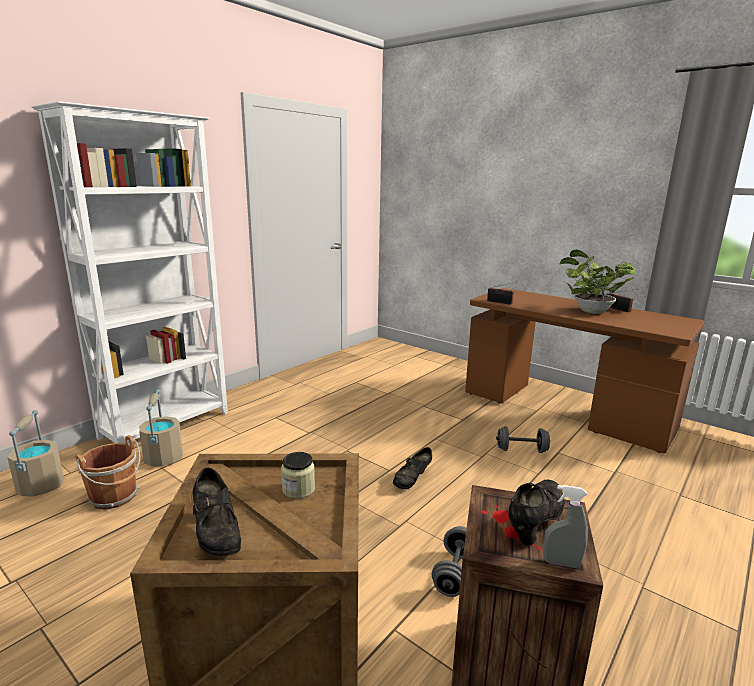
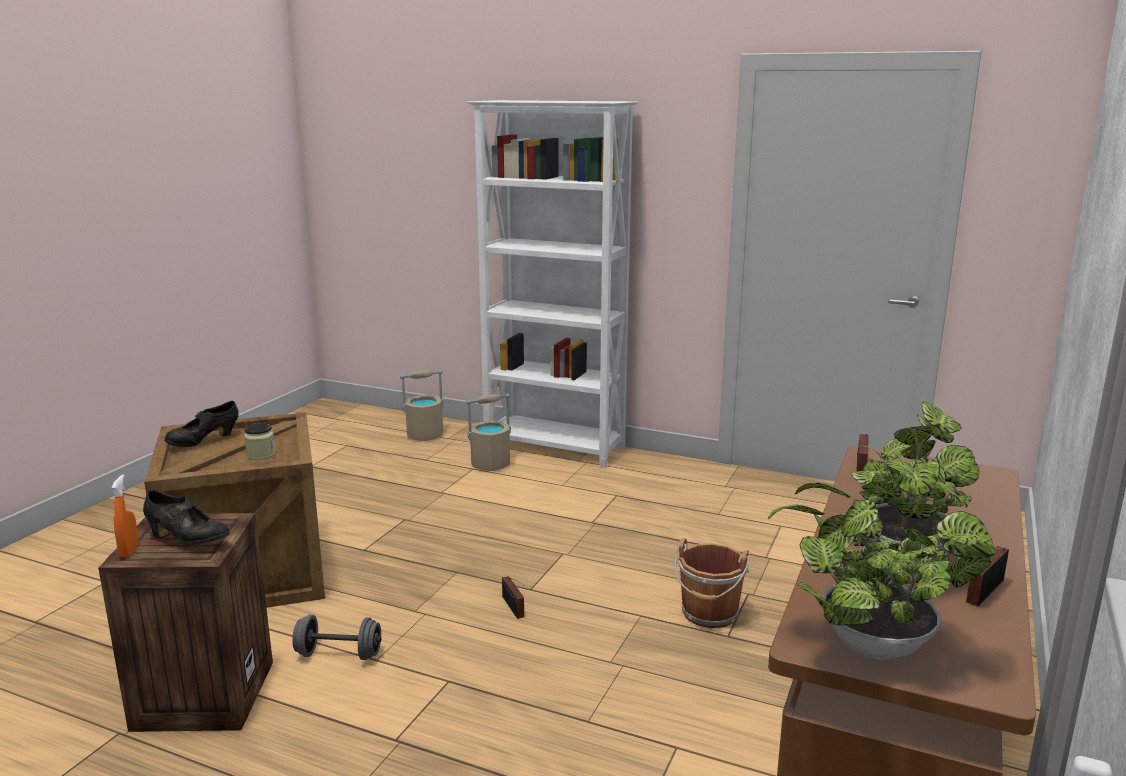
camera: 75 degrees right, 0 degrees up
brown bucket [75,435,140,510] -> brown bucket moved to [674,538,750,628]
black shoe [393,447,432,489] -> radio [502,576,524,619]
grey dumbbell [496,426,550,453] -> none
grey spray bottle [543,485,588,568] -> orange spray bottle [112,475,139,557]
none -> potted plant [768,483,995,663]

